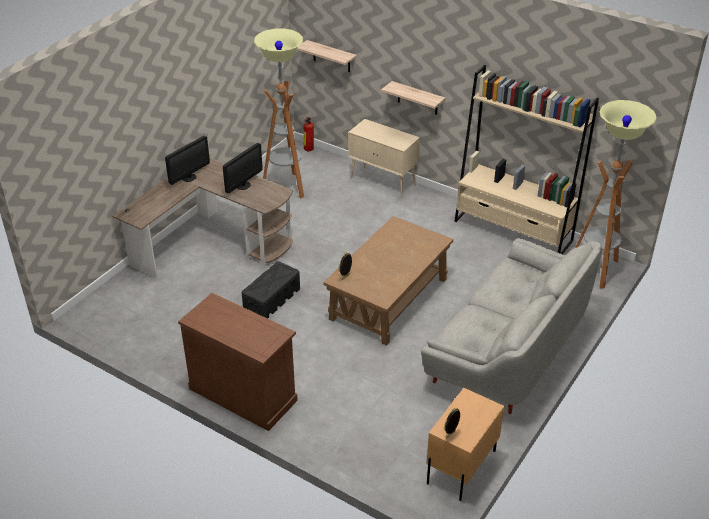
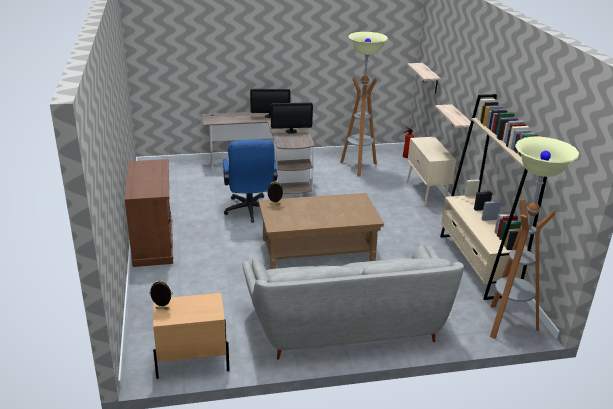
camera: 45 degrees right, 10 degrees down
black storage box [242,261,300,319] -> blue office chair [223,139,278,223]

